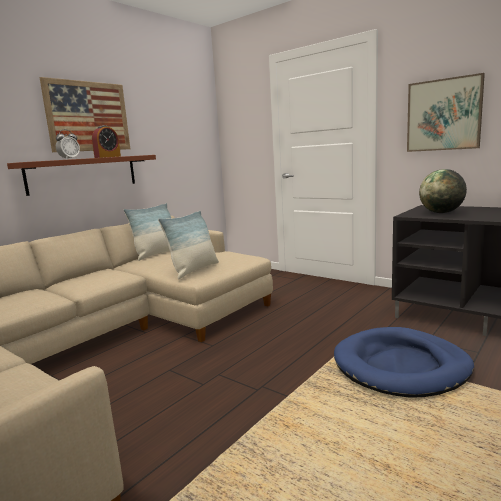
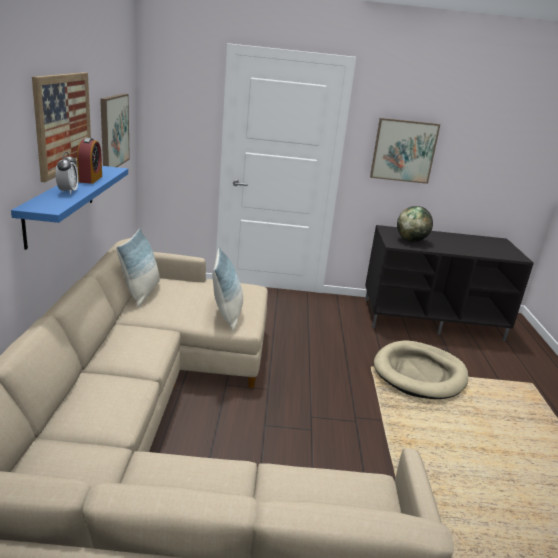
camera: 40 degrees left, 10 degrees up
brown shelf [7,155,156,196] -> blue shelf [11,166,128,250]
blue dog bed [334,327,474,398] -> beige dog bed [374,340,468,399]
none -> picture [100,93,130,167]

